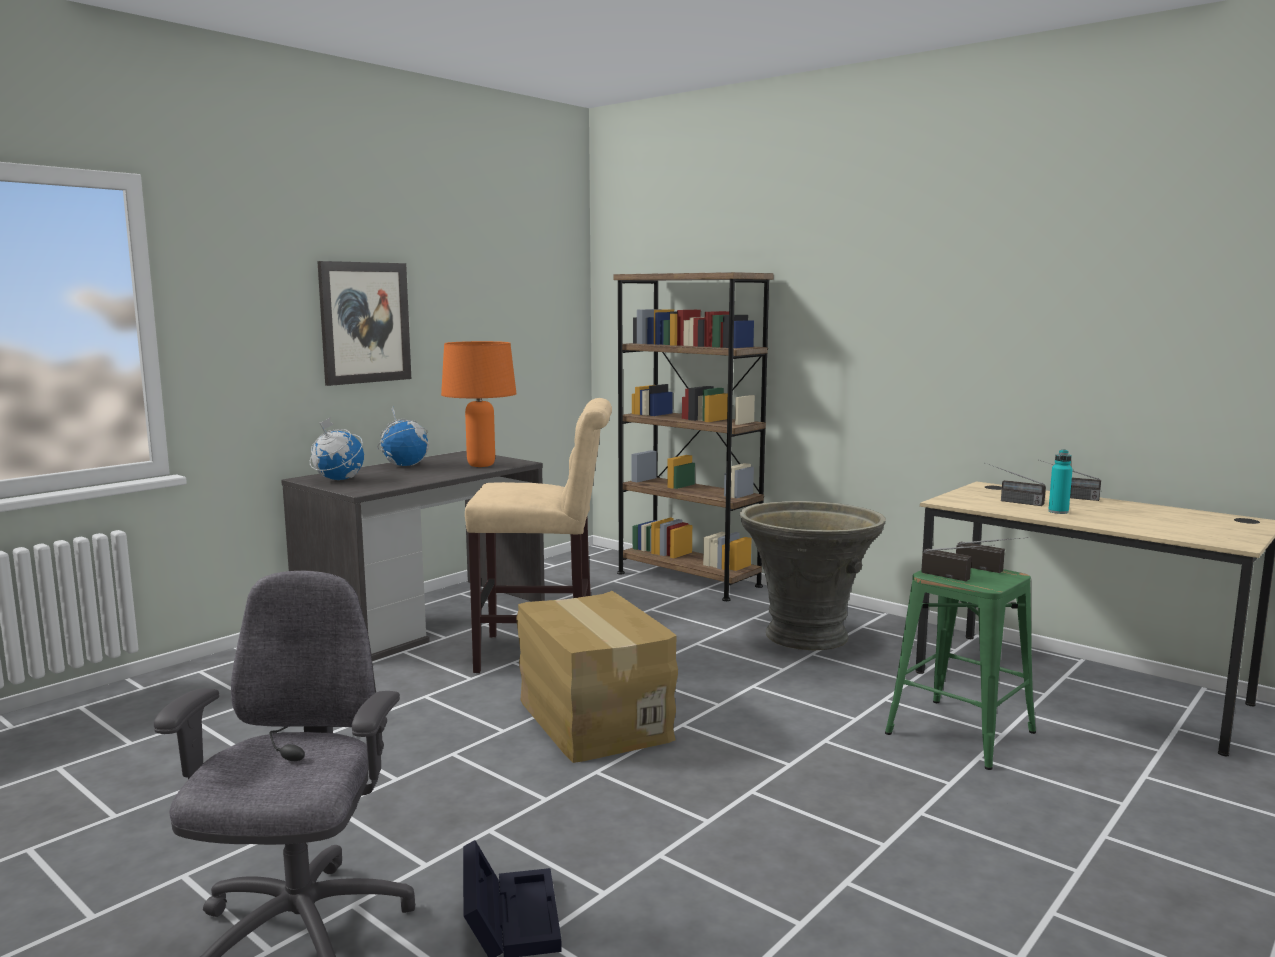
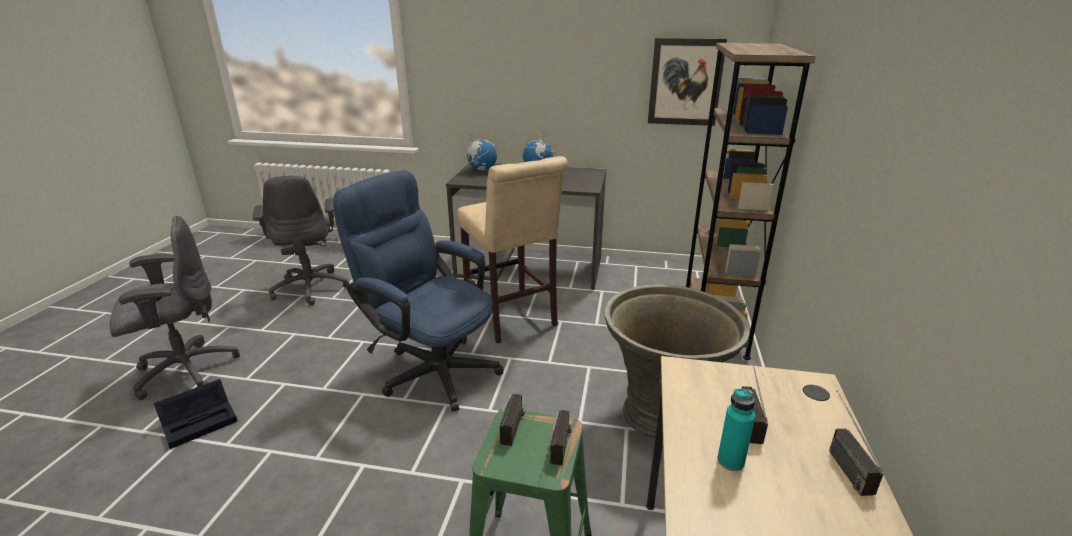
camera: 60 degrees right, 15 degrees up
picture [317,261,411,386] -> picture moved to [648,38,727,126]
orange table lamp [441,341,517,467] -> none
cardboard box [517,591,678,763] -> blue office chair [333,170,503,412]
none -> grey office chair [253,175,350,306]

